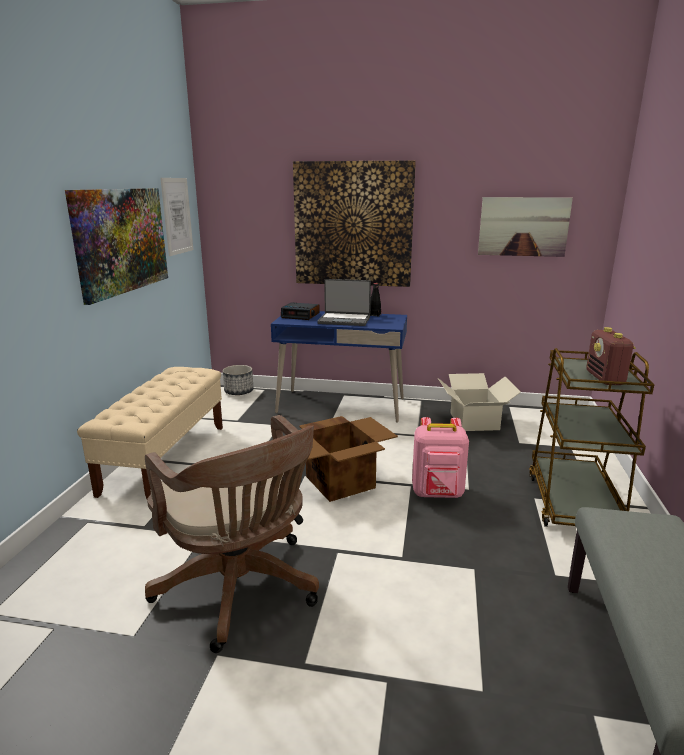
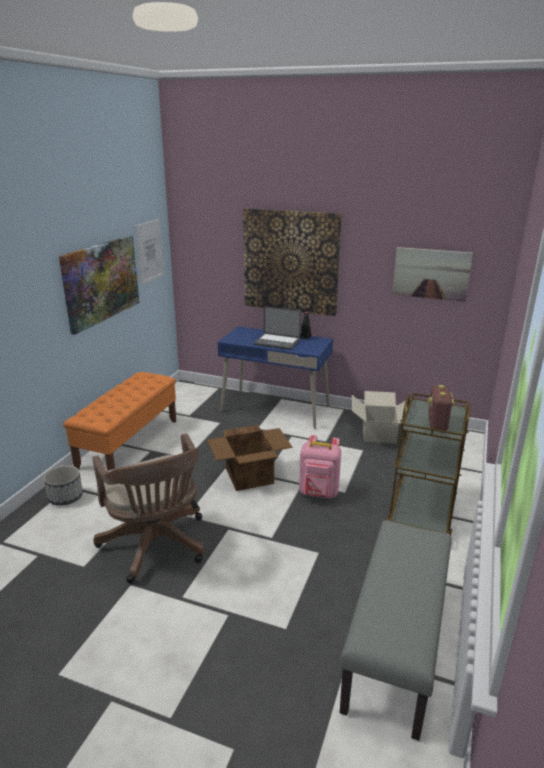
camera: 10 degrees right, 5 degrees up
beige bench [77,367,223,499] -> orange bench [63,372,176,471]
planter [223,365,253,395] -> planter moved to [44,465,83,506]
alarm clock [281,302,320,320] -> none

